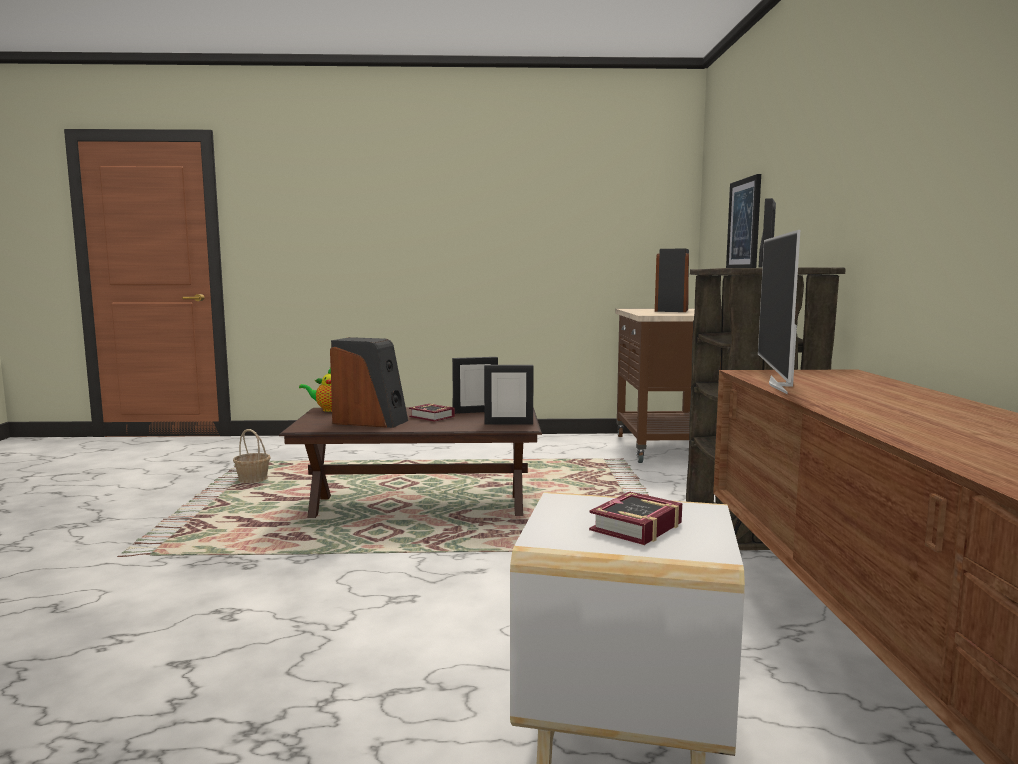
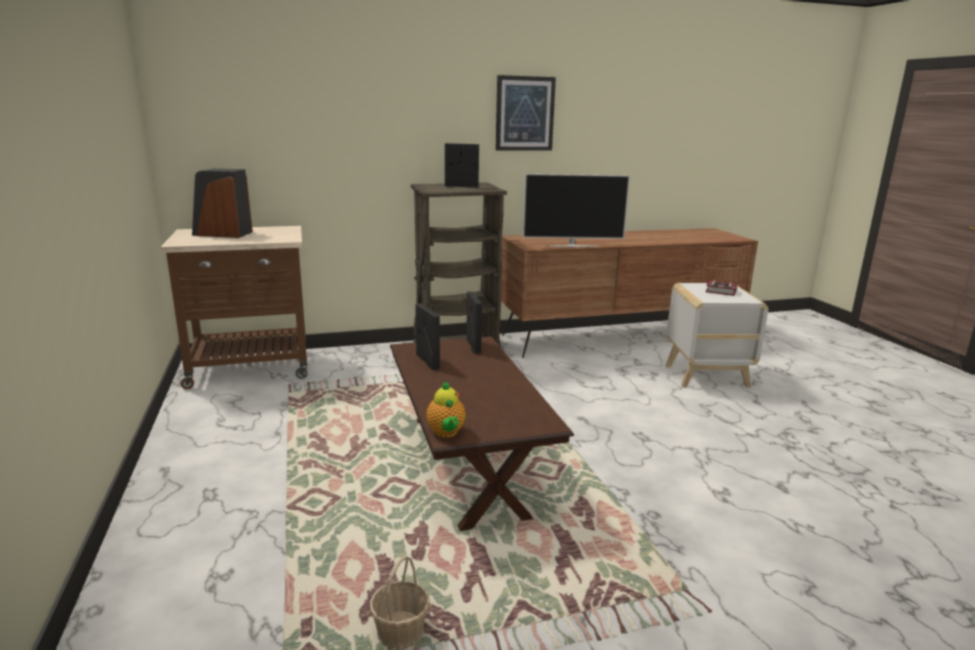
camera: 105 degrees left, 10 degrees up
speaker [330,337,408,428] -> none
book [409,404,455,422] -> none
picture [726,174,761,268] -> picture moved to [496,75,556,151]

